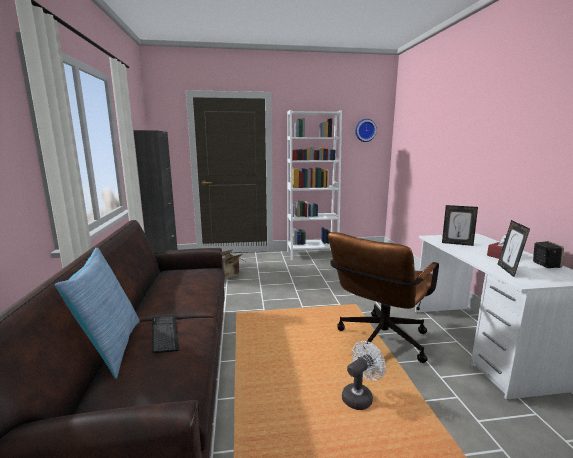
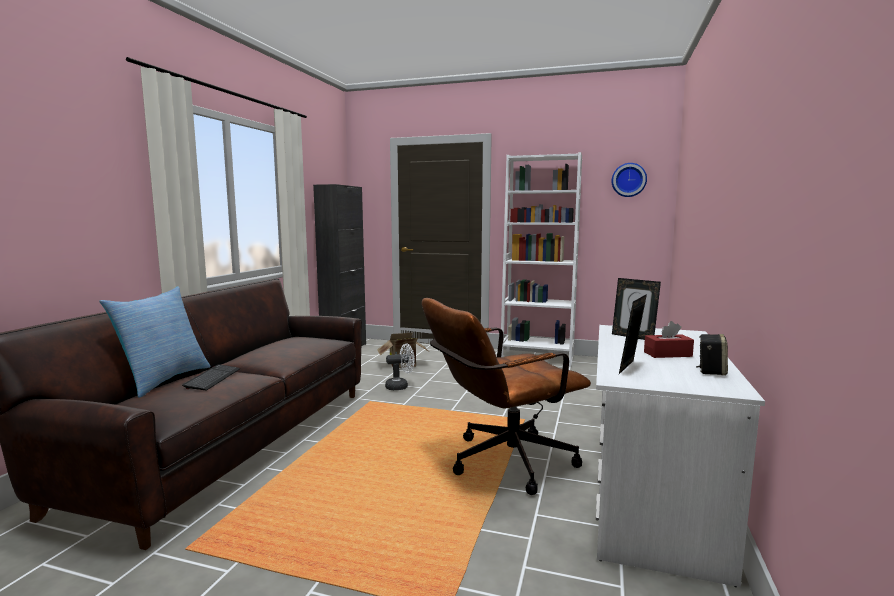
camera: 25 degrees right, 5 degrees down
white fan [342,341,386,410] -> white fan moved to [385,344,415,390]

